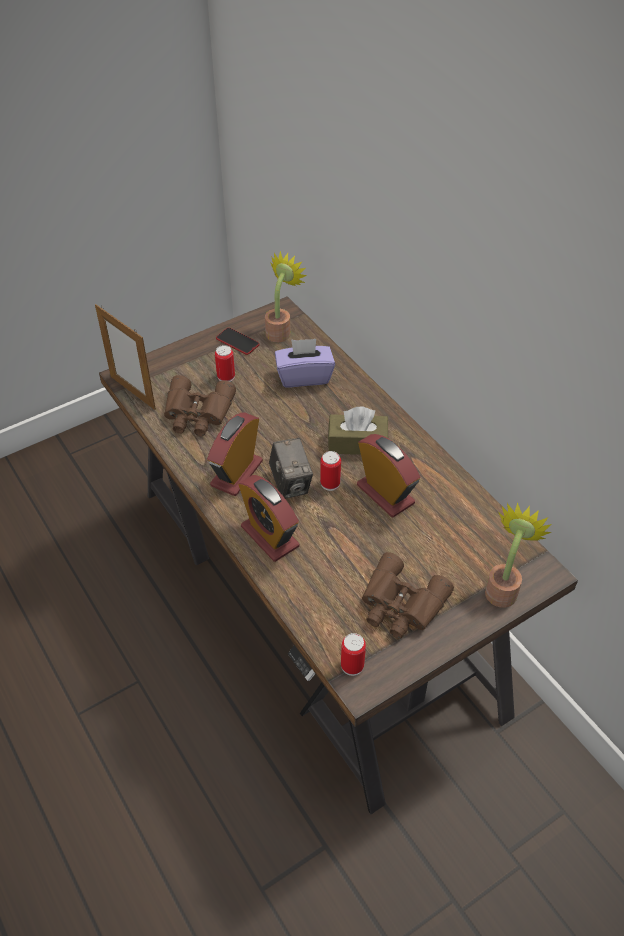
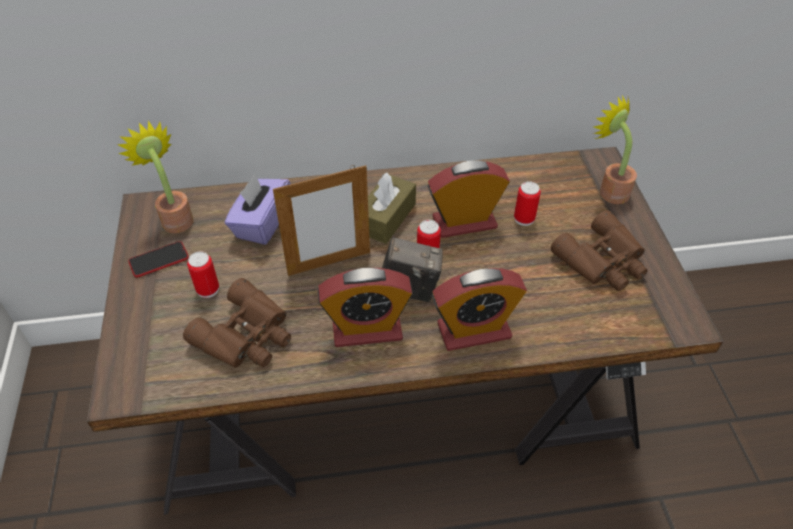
camera: 65 degrees left, 0 degrees up
picture frame [95,304,156,410] -> picture frame moved to [273,165,370,276]
alarm clock [207,413,263,496] -> alarm clock turned 60 degrees counterclockwise [318,268,413,347]
can [341,633,366,676] -> can moved to [514,181,541,226]

